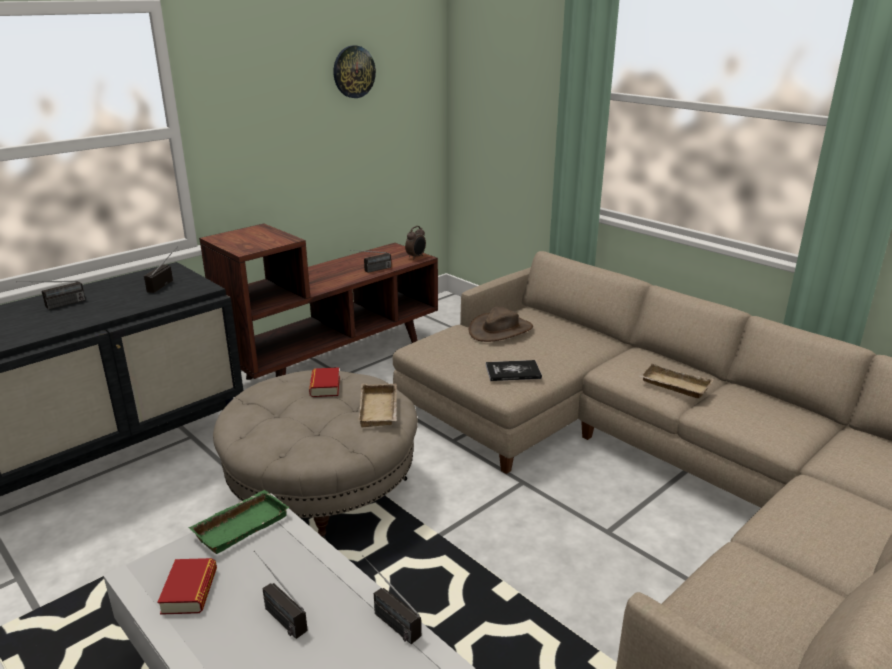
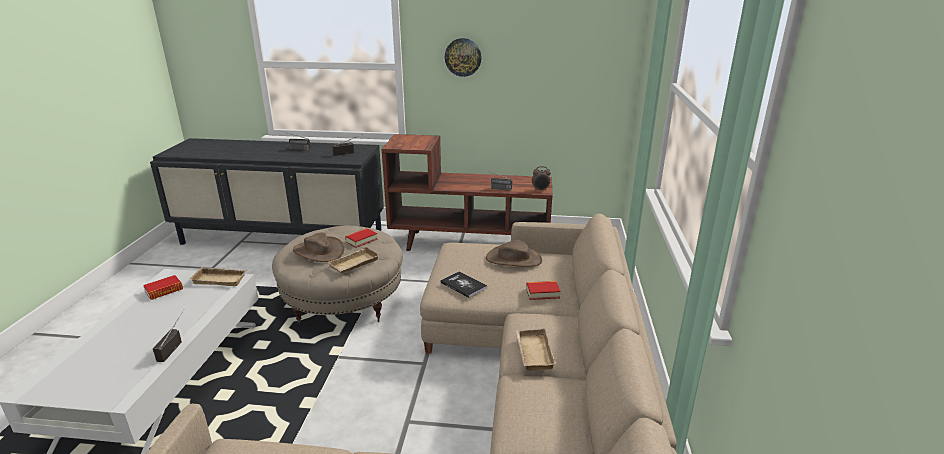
camera: 50 degrees right, 0 degrees up
green tray [188,490,290,554] -> beige tray [189,267,247,286]
radio [254,551,308,639] -> none
wall clock [333,45,376,98] -> wall clock moved to [445,38,482,77]
none -> brown hat [293,232,344,262]
none -> book [526,281,561,300]

